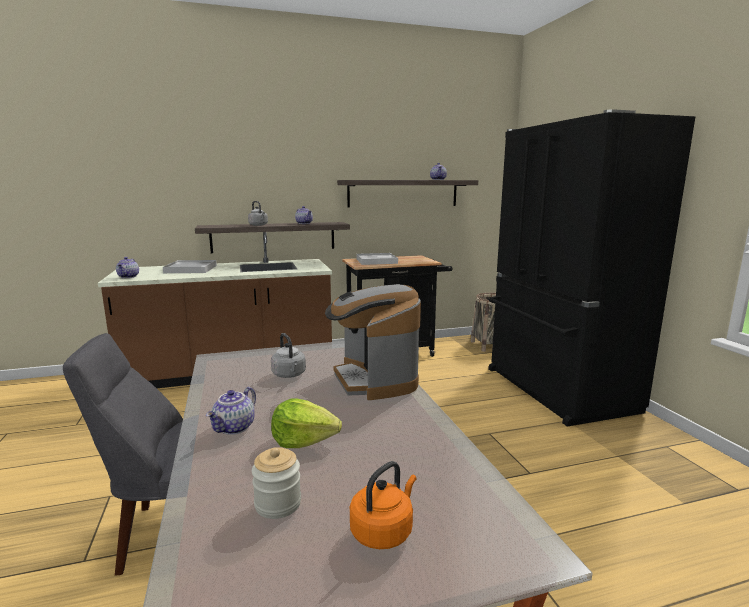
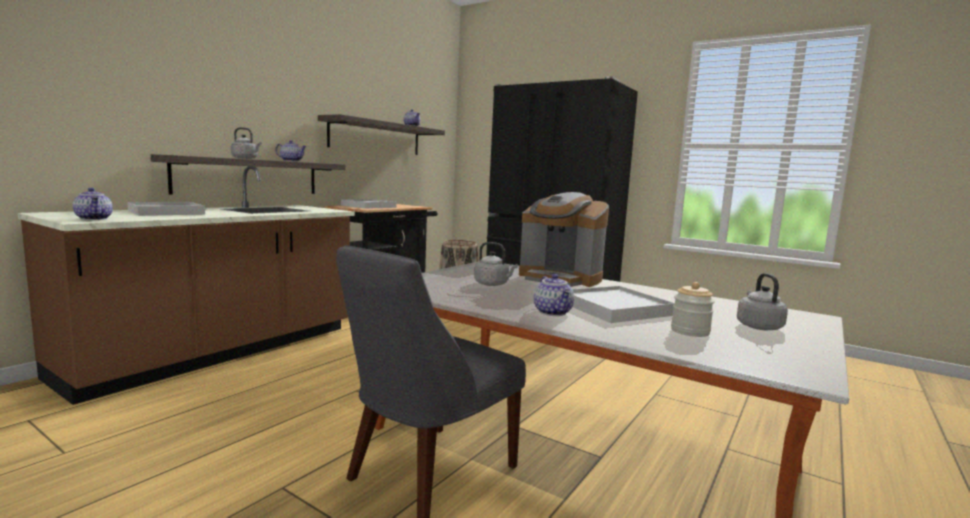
camera: 40 degrees left, 5 degrees down
lettuce [271,398,342,448] -> white tray [573,286,675,323]
orange kettle [350,461,417,549] -> grey kettle [737,273,788,330]

